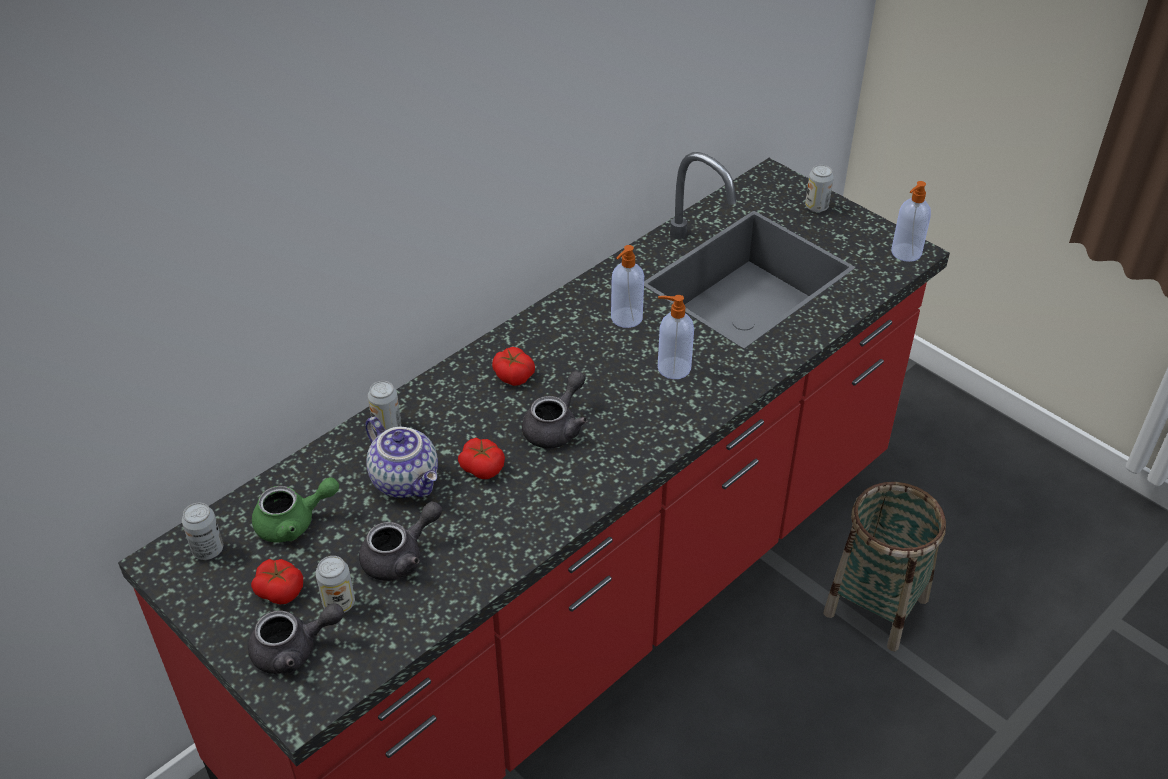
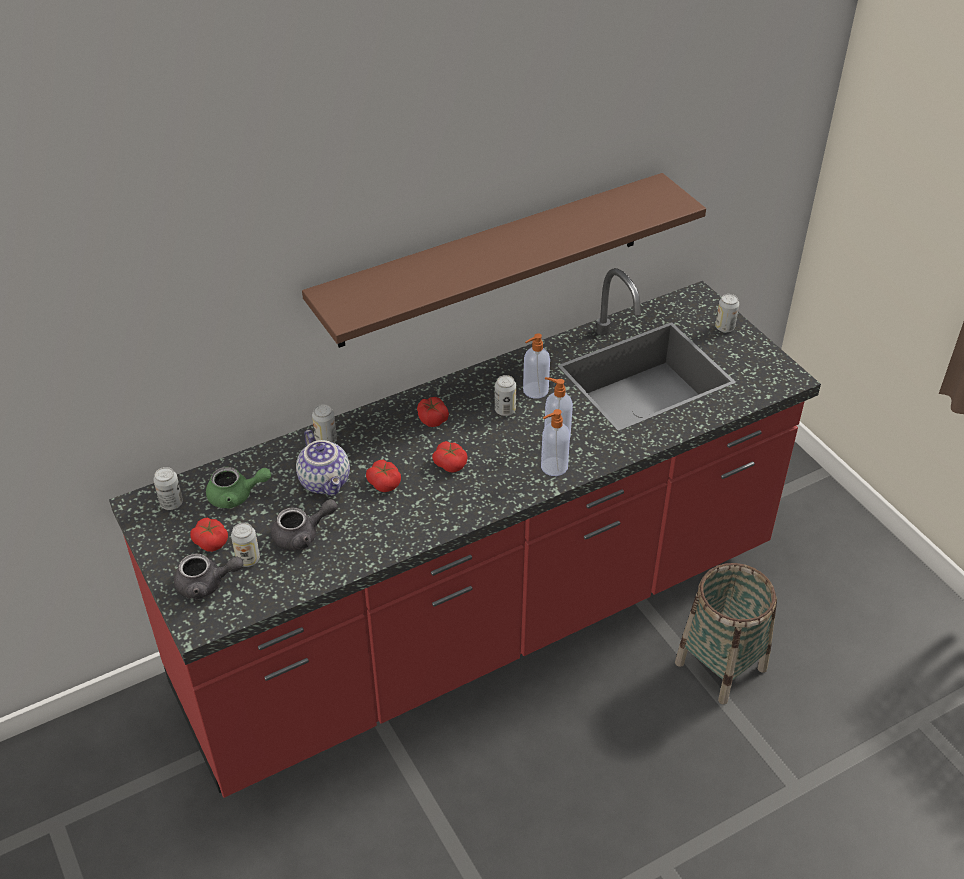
camera: 15 degrees right, 0 degrees up
grey teapot [522,370,588,448] -> tomato [432,441,468,473]
soap dispenser [891,181,931,262] -> soap dispenser moved to [541,409,570,476]
none -> brown shelf [302,173,706,348]
none -> can [495,375,517,416]

